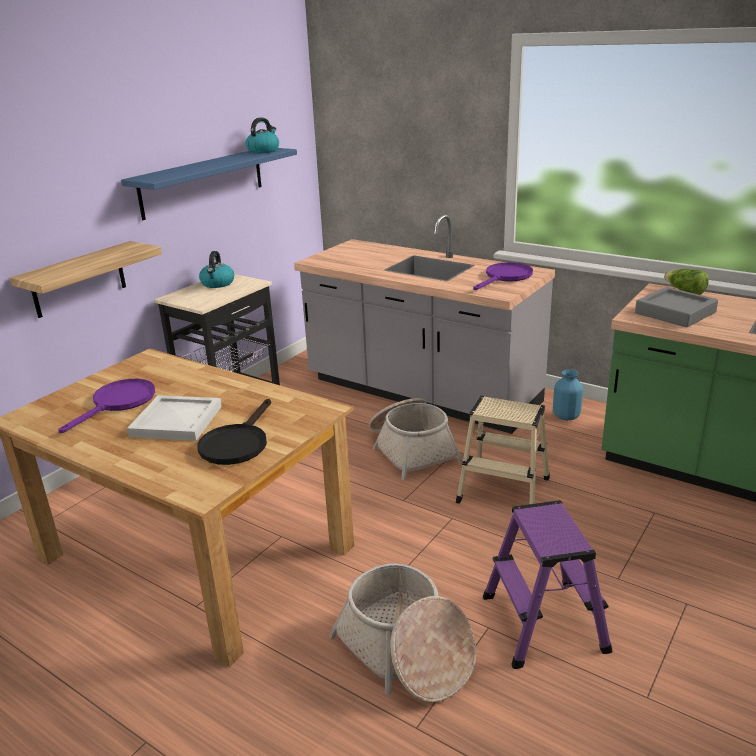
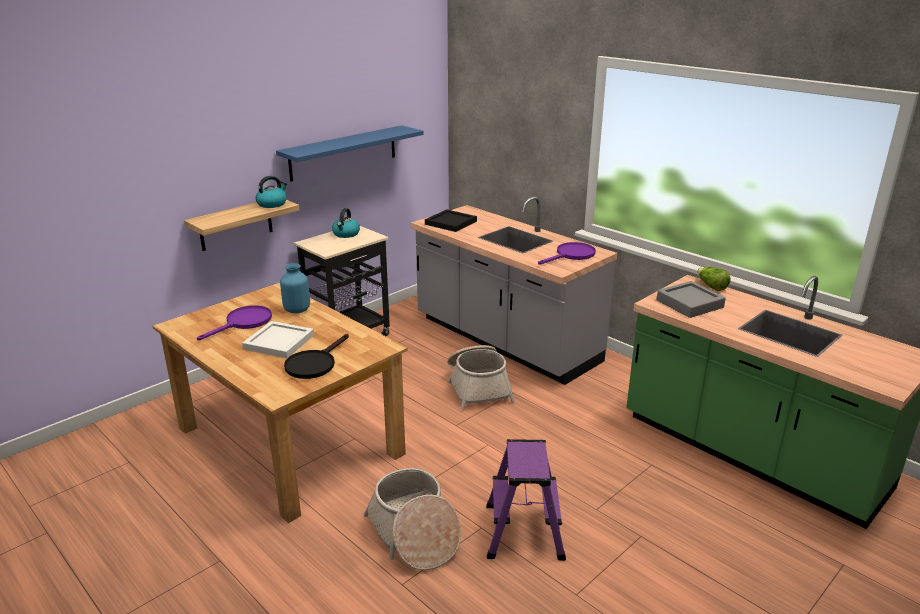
camera: 10 degrees right, 0 degrees up
kettle [245,117,279,153] -> kettle moved to [255,176,287,208]
beige step ladder [456,396,550,504] -> none
blue vase [553,369,583,420] -> blue vase moved to [280,263,310,313]
none -> black tray [425,209,477,232]

